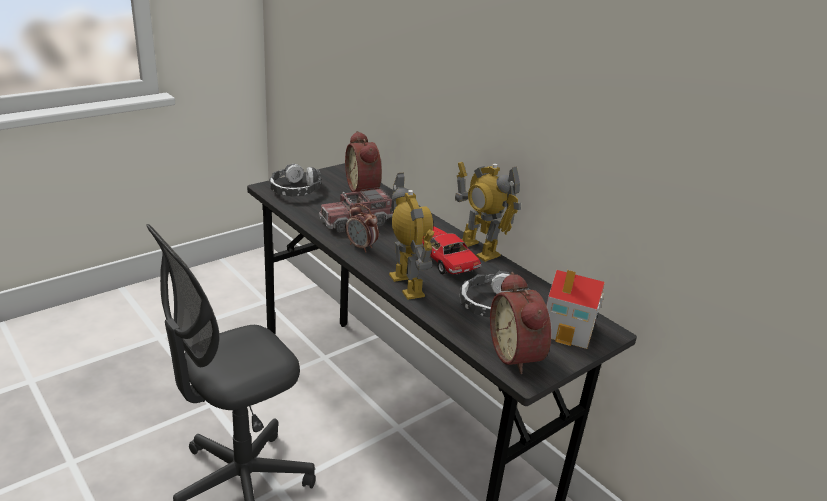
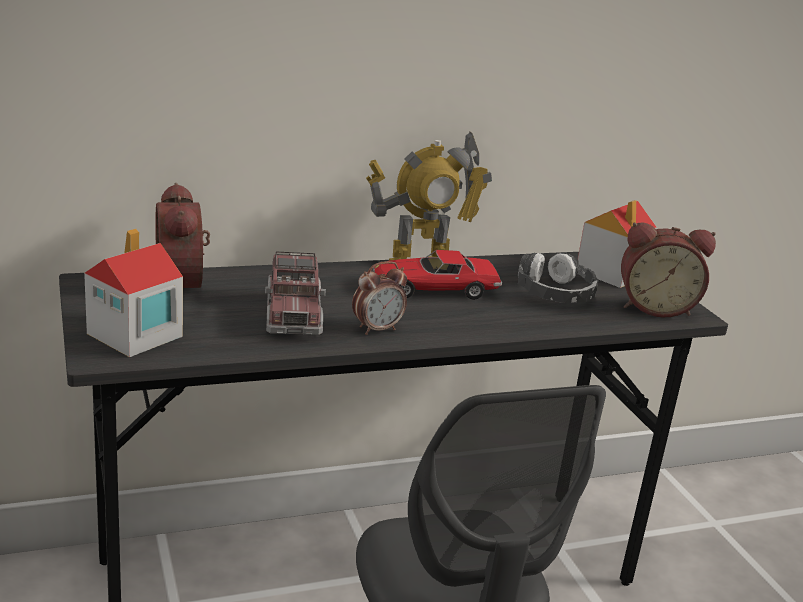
camera: 70 degrees left, 5 degrees down
headphones [269,164,321,196] -> toy house [84,229,183,357]
alarm clock [345,131,382,192] -> alarm clock turned 75 degrees clockwise [155,183,210,288]
toy robot [389,173,434,300] -> none

